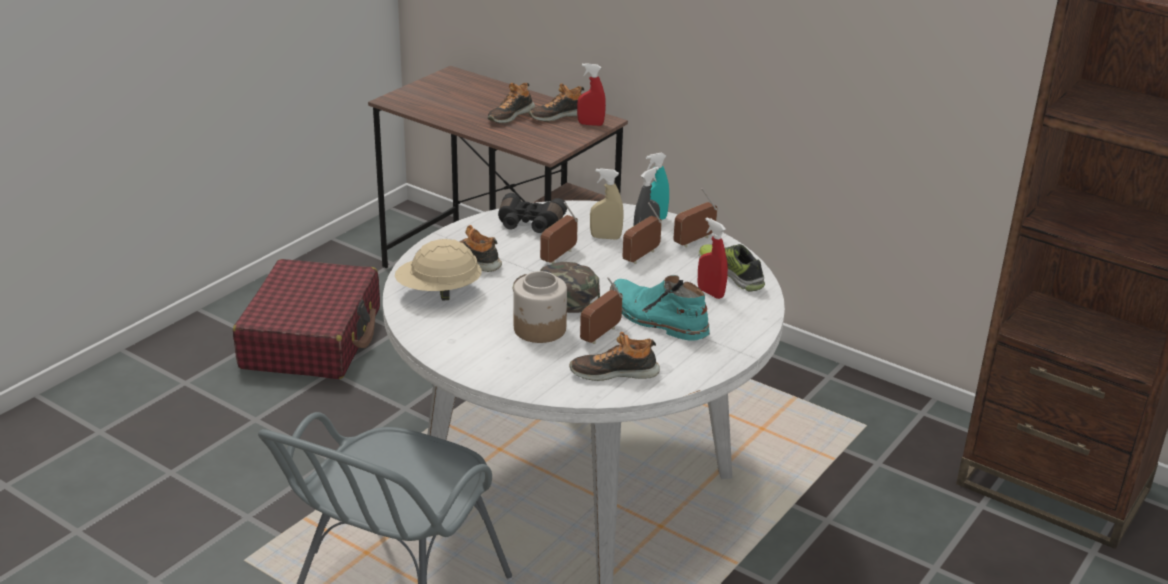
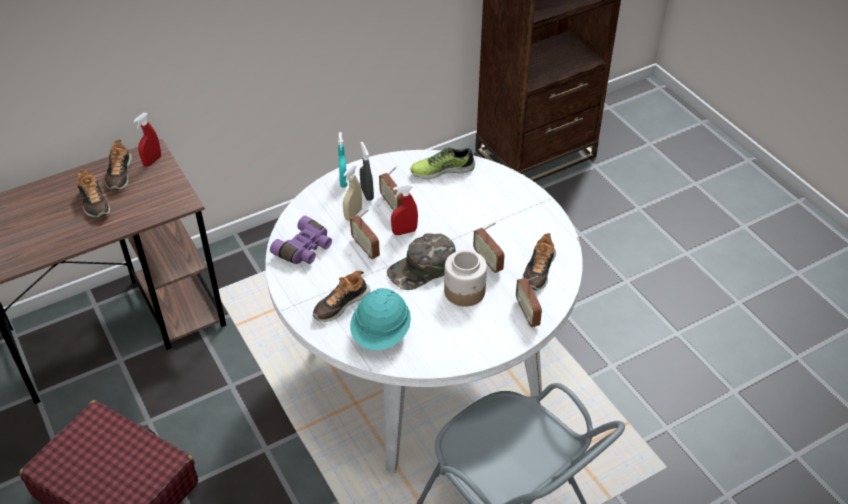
camera: 65 degrees left, 15 degrees up
beige hard hat [395,239,482,301] -> turquoise hard hat [350,288,411,350]
black binoculars [498,193,567,233] -> purple binoculars [270,216,332,264]
turquoise boot [610,275,710,341] -> none
radio [674,188,717,247] -> radio moved to [516,276,542,327]
red spray bottle [698,218,728,299] -> red spray bottle moved to [391,184,418,235]

